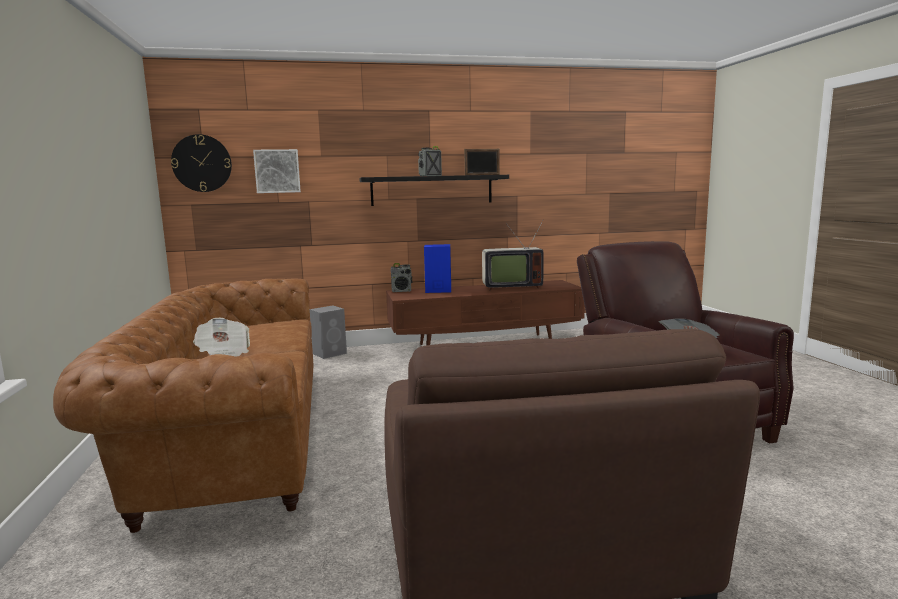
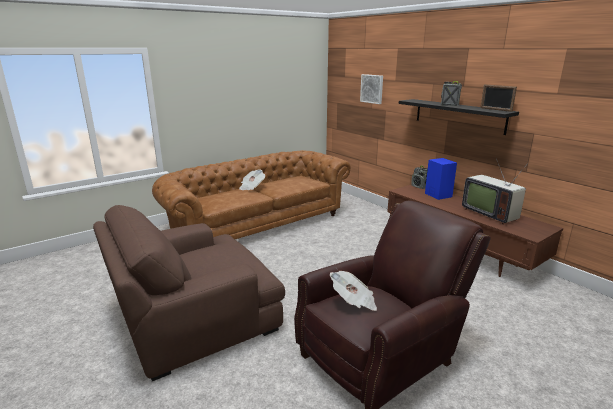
camera: 65 degrees right, 10 degrees up
wall clock [171,134,232,192] -> none
grey speaker [310,306,347,359] -> none

